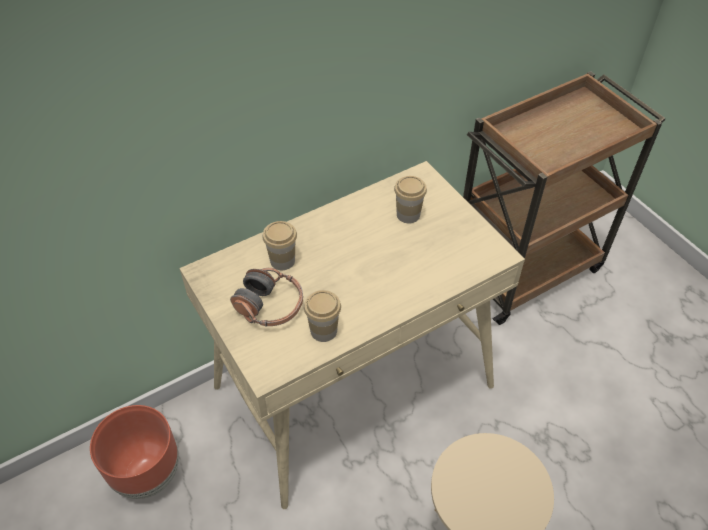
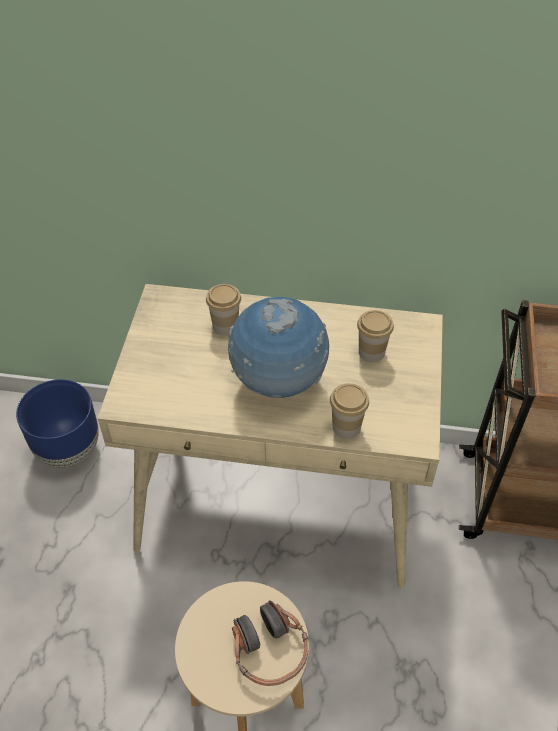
camera: 40 degrees right, 0 degrees up
brown planter [90,405,179,499] -> blue planter [16,379,99,468]
headphones [230,268,303,327] -> headphones moved to [232,600,309,686]
cup [304,290,341,342] -> cup moved to [330,383,369,438]
none -> globe [228,297,329,398]

